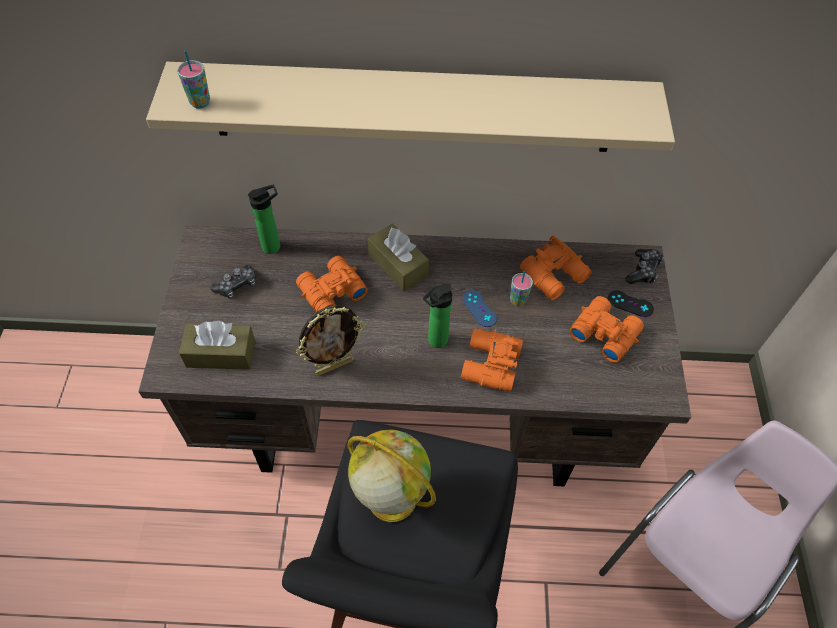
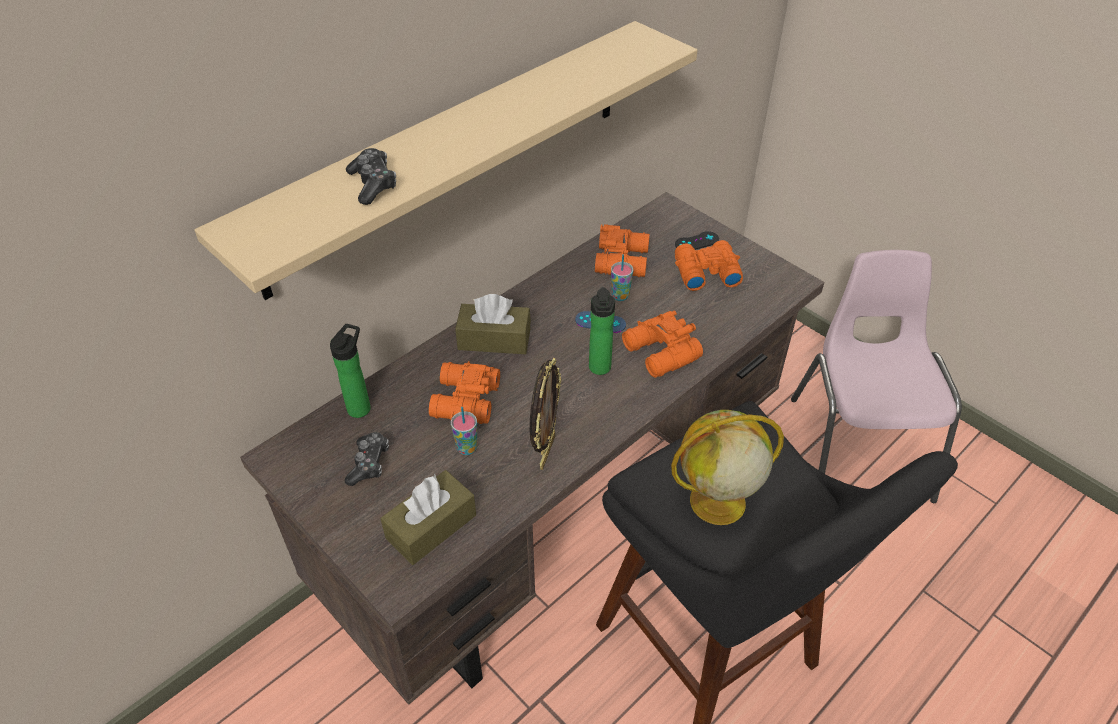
camera: 45 degrees left, 10 degrees down
cup [177,50,210,109] -> cup moved to [451,407,477,455]
game controller [625,249,664,284] -> game controller moved to [346,148,396,205]

